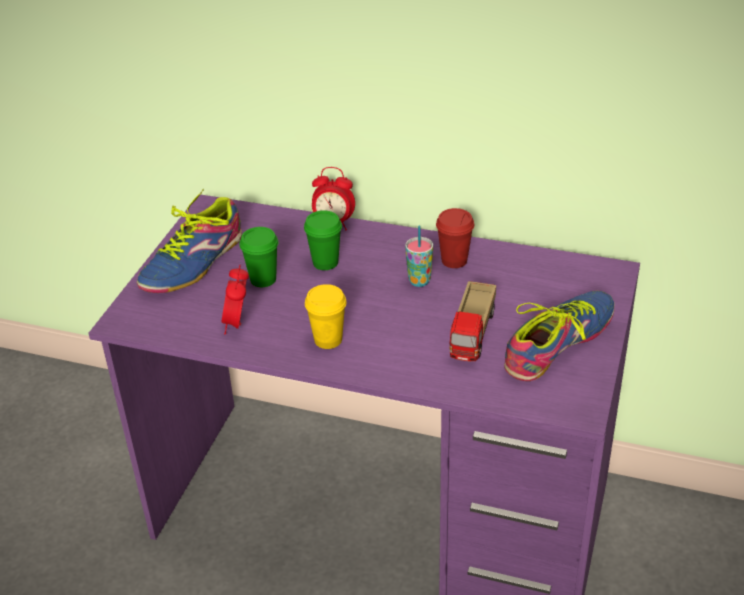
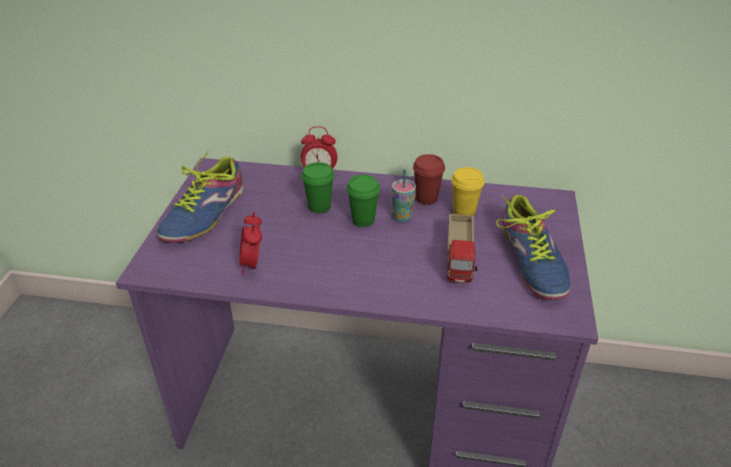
camera: 10 degrees left, 0 degrees up
green cup [240,227,278,287] -> green cup moved to [346,175,380,227]
yellow cup [305,284,347,349] -> yellow cup moved to [451,167,485,216]
shoe [504,291,615,381] -> shoe turned 135 degrees clockwise [496,195,571,300]

